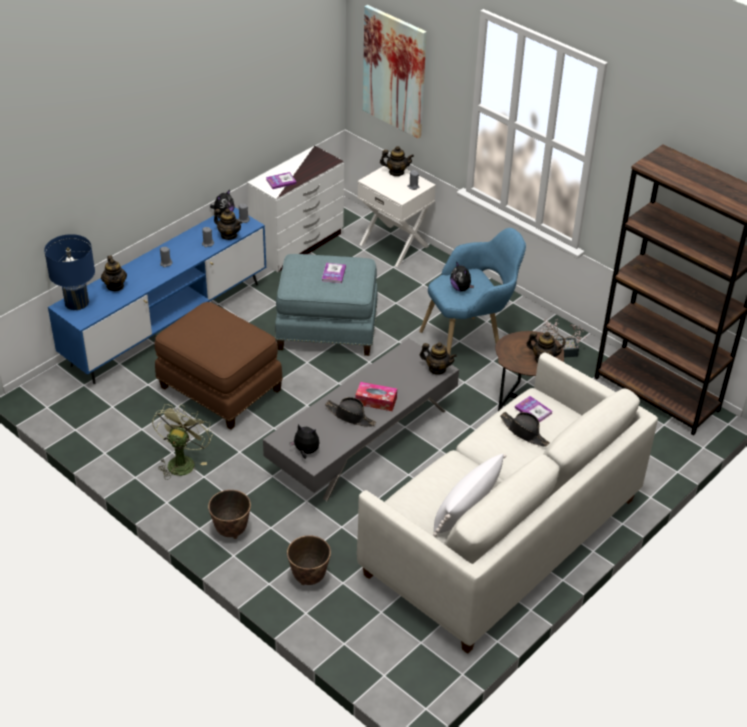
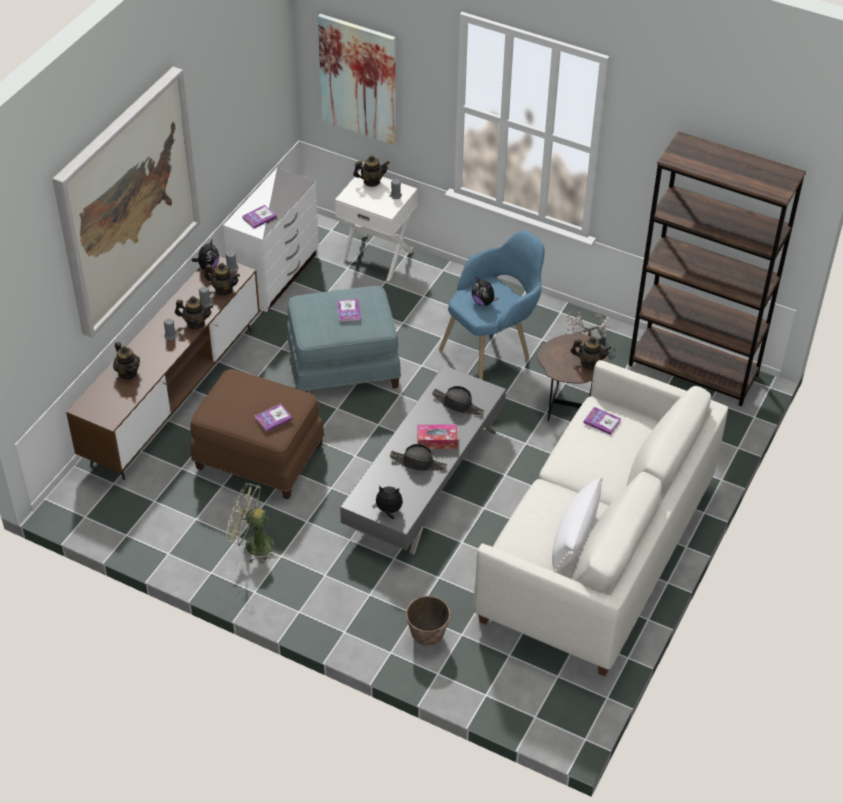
camera: 15 degrees left, 5 degrees up
blue table lamp [44,234,95,310] -> none
blue tv stand [48,207,266,384] -> brown tv stand [66,256,260,480]
green fan [152,404,213,480] -> green fan turned 75 degrees counterclockwise [226,483,279,564]
planter [208,490,251,539] -> none
teapot [420,342,457,375] -> teapot moved to [175,296,213,329]
black hat [500,412,550,447] -> black hat moved to [432,386,484,415]
none -> picture [52,67,200,338]
none -> book [255,404,293,432]

